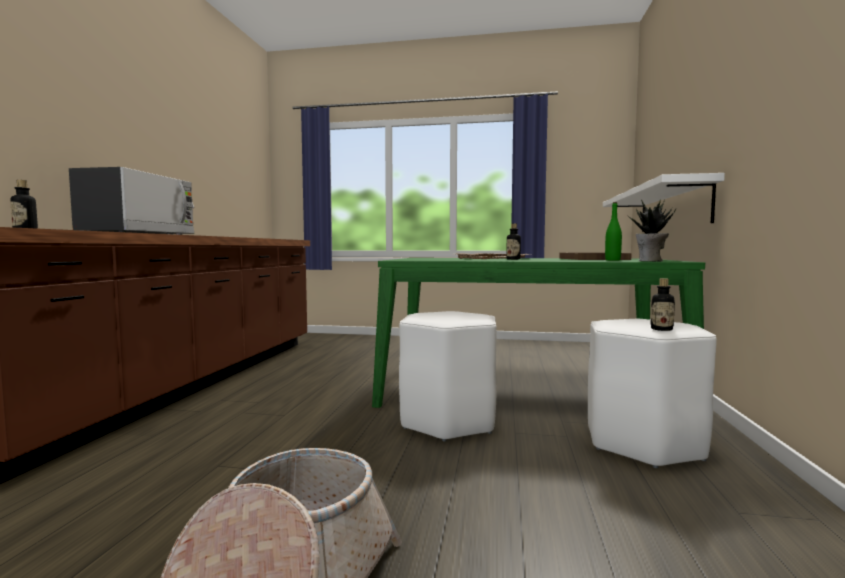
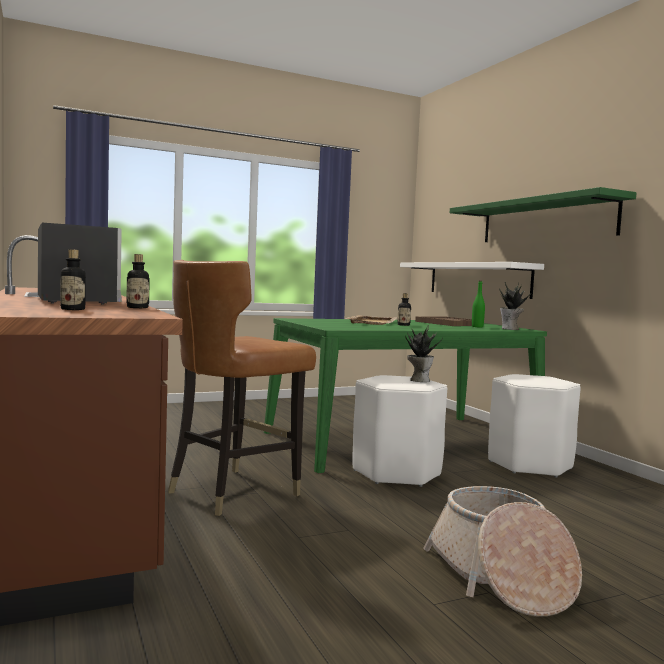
camera: 35 degrees left, 0 degrees up
bottle [650,278,675,331] -> bottle moved to [126,254,150,308]
none -> brown chair [168,260,316,516]
none -> potted plant [405,325,443,382]
none -> green shelf [450,187,636,242]

